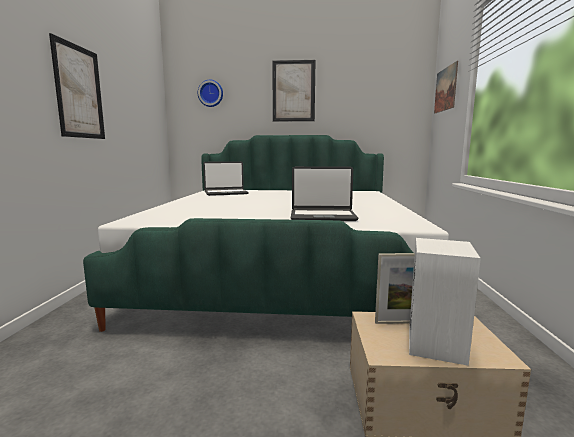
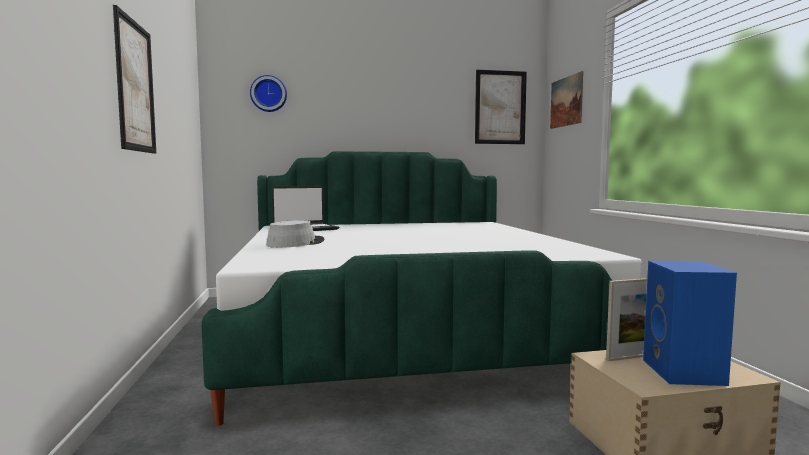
camera: 15 degrees left, 5 degrees down
picture [272,60,315,122] -> picture moved to [475,70,527,144]
laptop [291,166,358,221] -> none
white speaker [409,238,481,366] -> blue speaker [643,261,737,386]
none -> grey hat [266,220,324,248]

